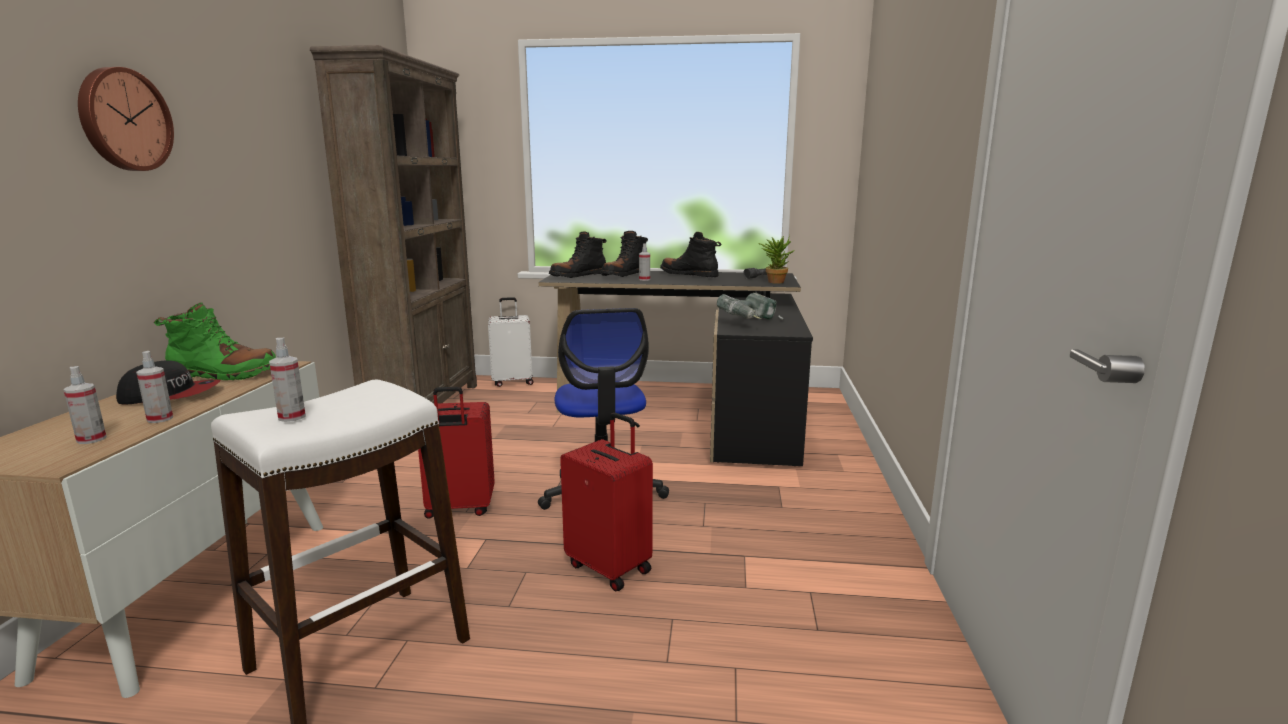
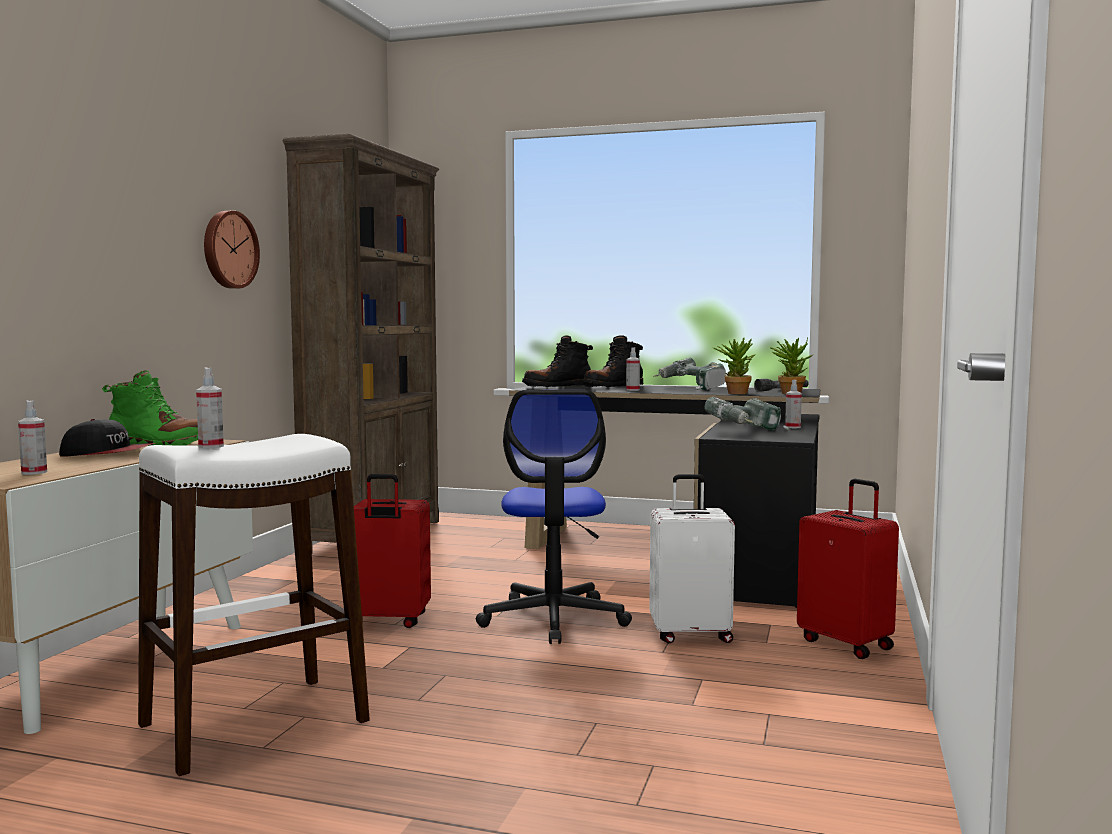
camera: 10 degrees right, 10 degrees down
wall clock [78,67,174,171] -> wall clock moved to [204,211,260,289]
spray bottle [136,351,173,423] -> spray bottle moved to [785,380,802,428]
white suitcase [488,297,533,387] -> white suitcase moved to [649,474,735,643]
red suitcase [560,413,653,591] -> red suitcase moved to [797,479,899,659]
black boot [660,232,721,277] -> power drill [654,358,726,390]
none -> potted plant [713,338,756,394]

